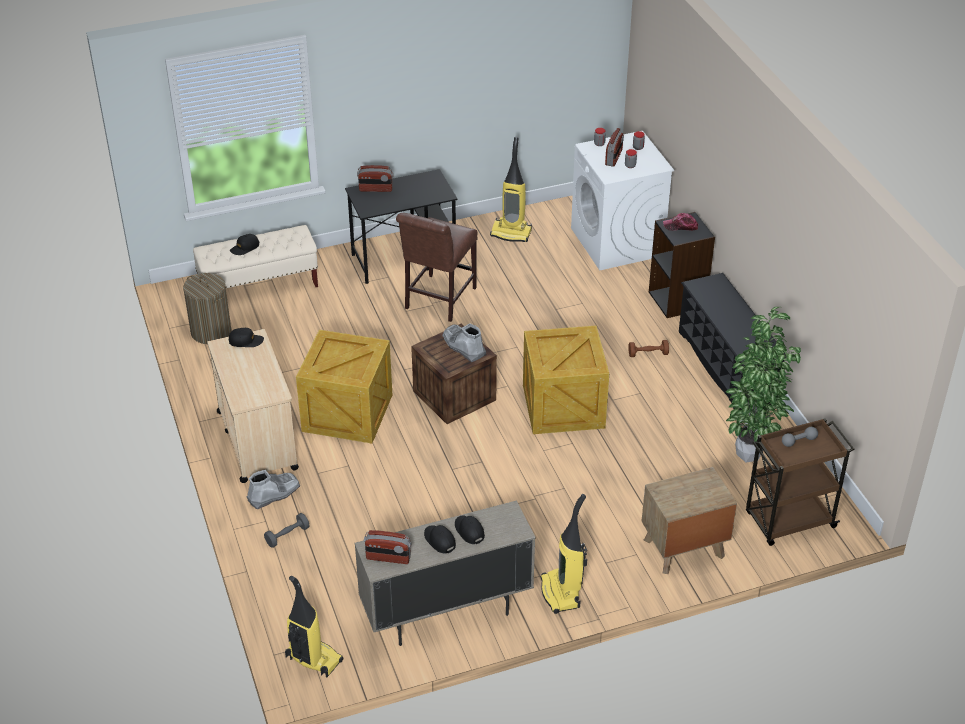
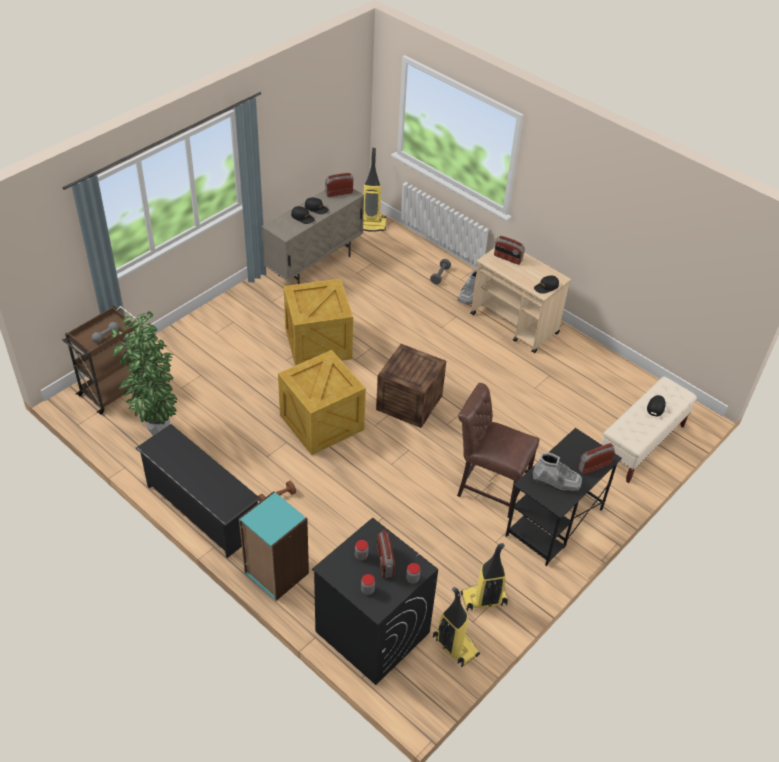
camera: 150 degrees right, 5 degrees up
laundry basket [183,273,231,344] -> none
crate [296,330,392,443] -> crate moved to [284,279,353,366]
brown chair [396,213,477,322] -> brown chair turned 60 degrees counterclockwise [457,383,539,518]
grey boot [442,323,486,362] -> grey boot moved to [533,453,582,491]
vacuum cleaner [541,494,587,614] -> vacuum cleaner moved to [433,587,480,667]
white washing machine [571,131,674,270] -> black washing machine [312,518,438,685]
brown nightstand [642,467,737,574] -> none
black bookcase [649,212,715,318] -> turquoise bookcase [239,491,309,601]
cap [663,213,698,231] -> none
none -> radio [494,236,525,265]

